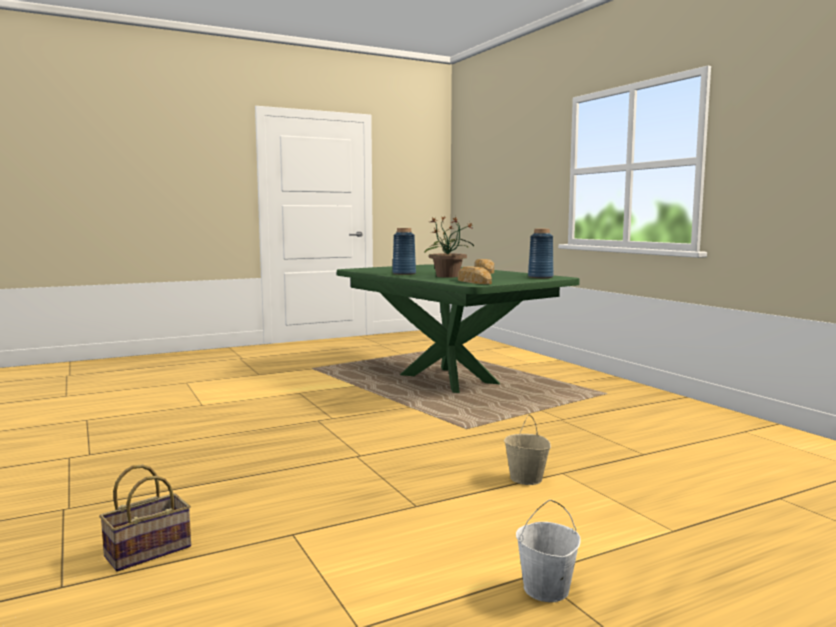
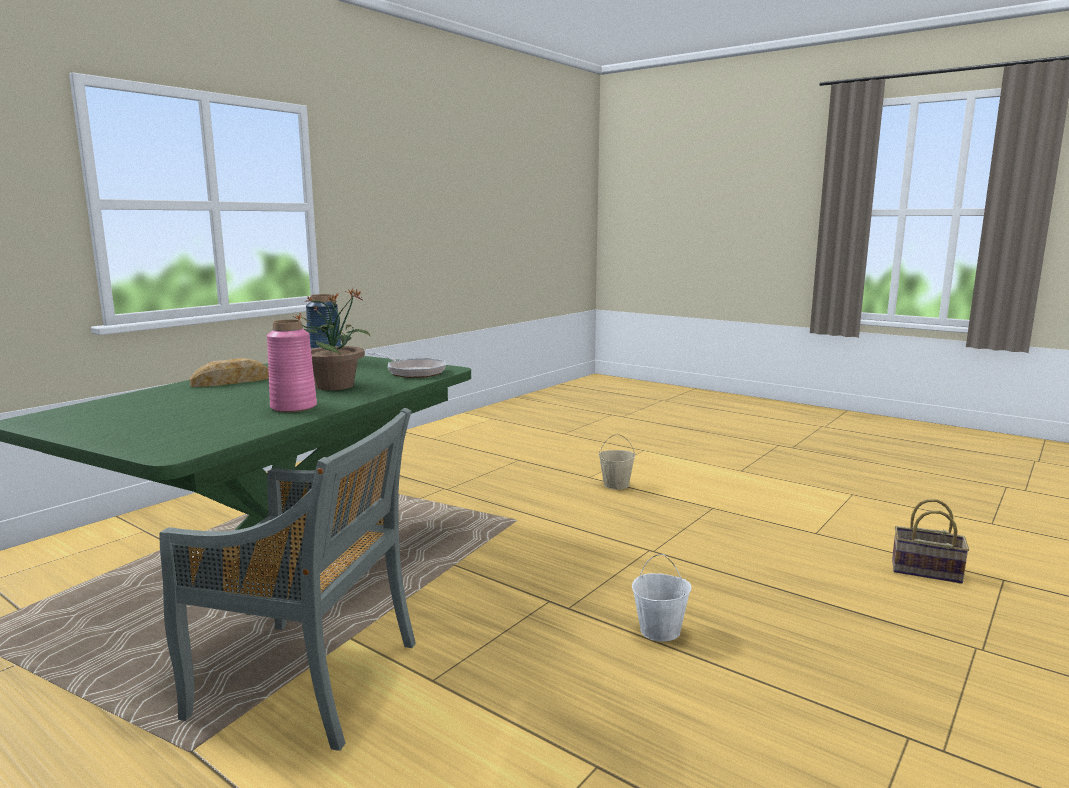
camera: 115 degrees left, 5 degrees up
blue vase [392,228,416,275] -> pink vase [267,320,317,412]
bread [458,266,492,284] -> frying pan [367,352,446,378]
white bucket [516,500,581,602] -> white bucket moved to [632,554,691,642]
none -> grey chair [159,408,416,751]

